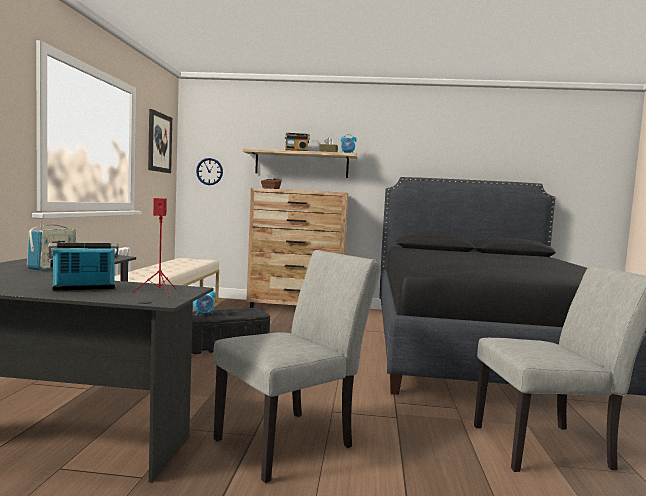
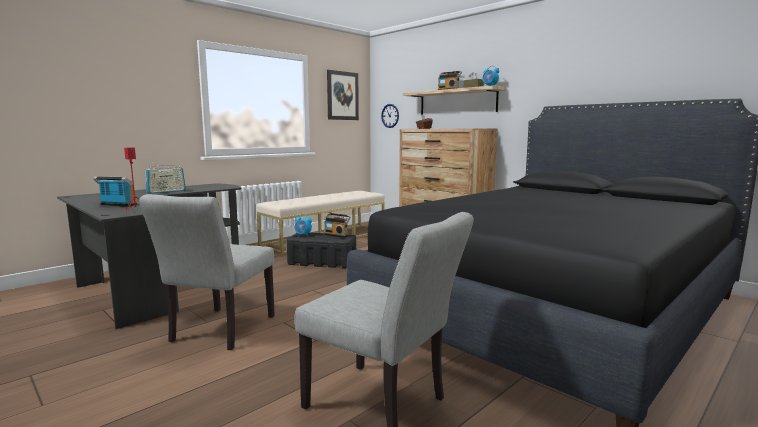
camera: 40 degrees right, 5 degrees up
grey chair [213,250,381,483] -> grey chair turned 105 degrees clockwise [139,194,275,350]
none -> radio [324,213,351,238]

